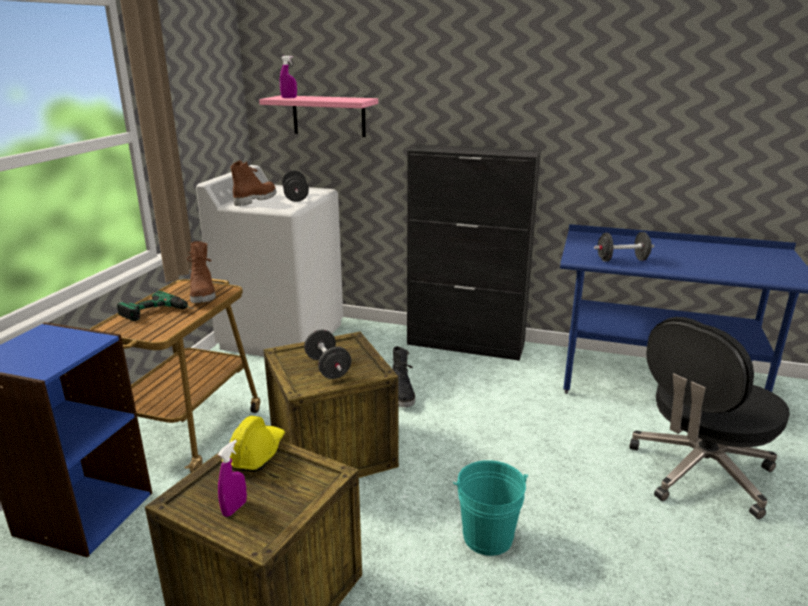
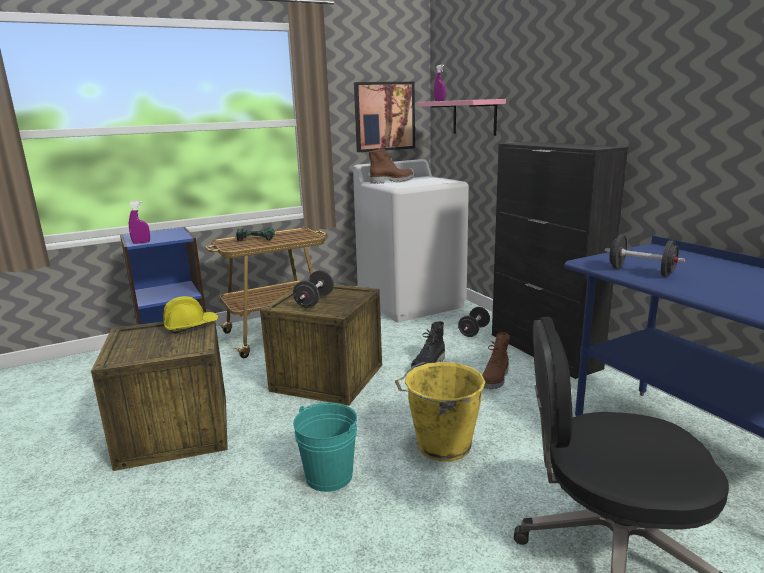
camera: 45 degrees right, 5 degrees down
brown boot [187,241,216,303] -> brown boot moved to [482,332,510,389]
purple spray bottle [217,440,247,517] -> purple spray bottle moved to [129,201,150,244]
black dumbbell [282,170,309,202] -> black dumbbell moved to [458,307,490,337]
none -> picture [354,82,415,152]
none -> yellow bucket [395,362,485,462]

